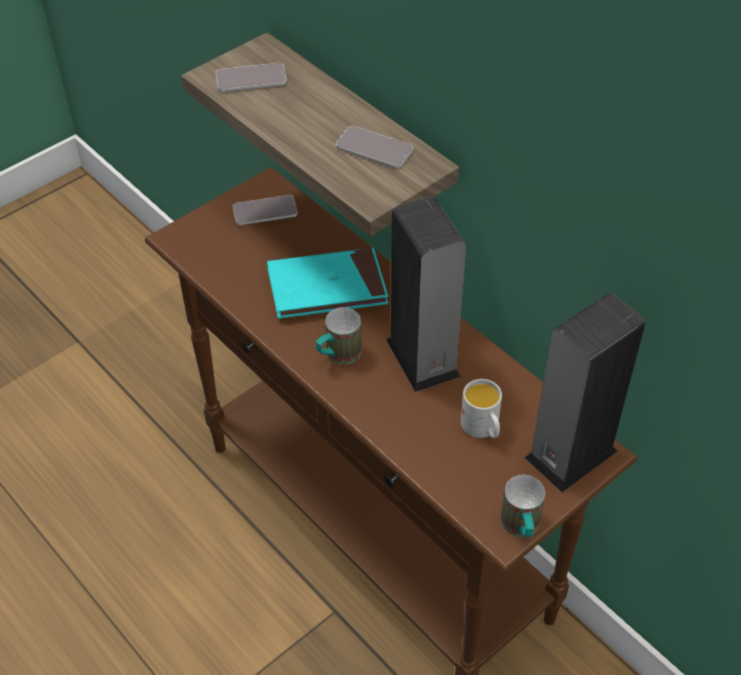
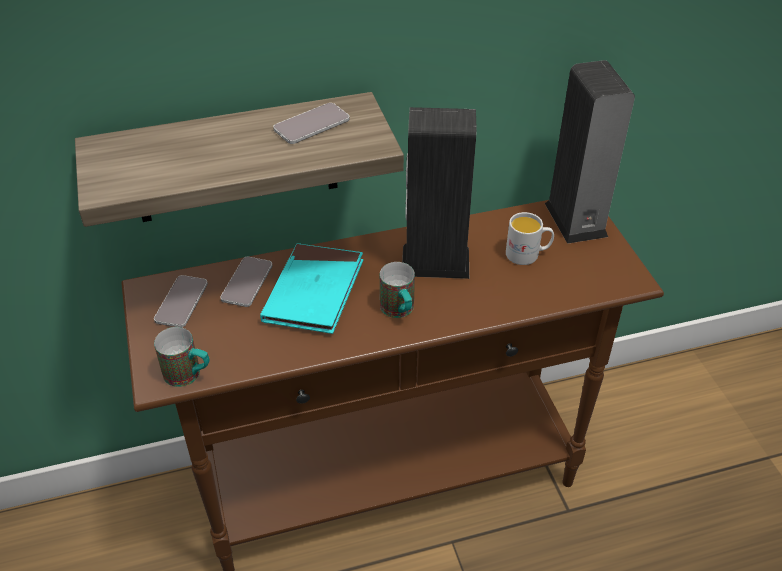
camera: 65 degrees left, 5 degrees down
phone [216,63,287,92] -> phone moved to [220,257,272,307]
mug [500,475,545,537] -> mug moved to [154,327,210,387]

